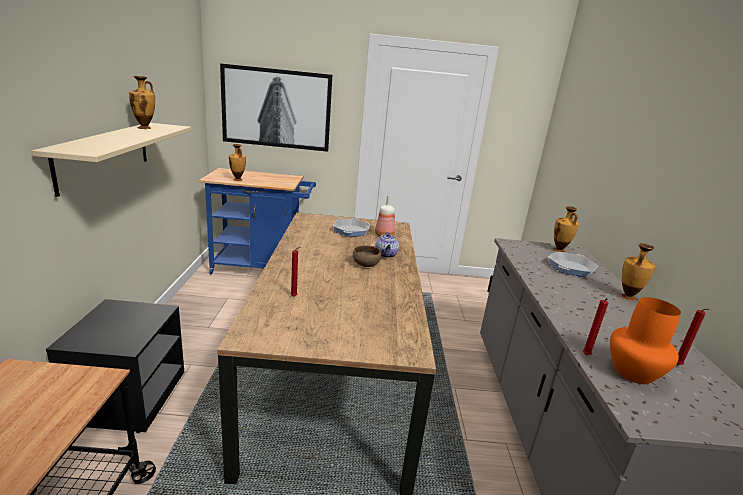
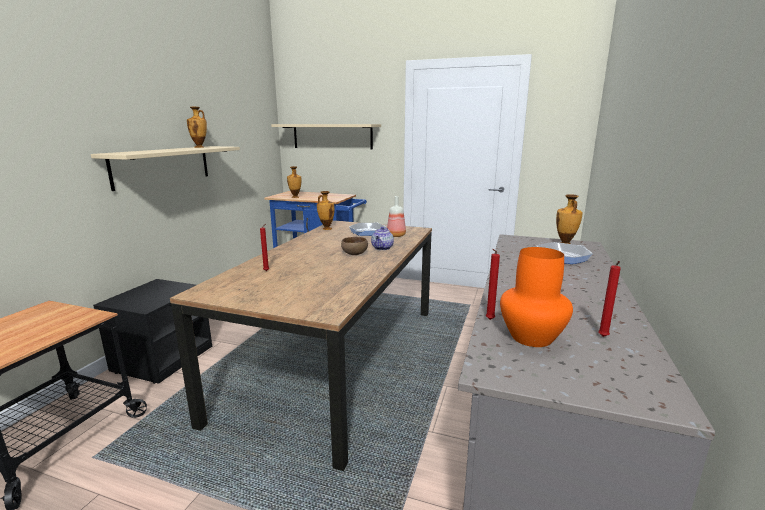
camera: 20 degrees right, 5 degrees down
picture [220,63,332,152] -> beige shelf [271,124,381,150]
vase [621,243,655,301] -> vase moved to [317,191,335,230]

